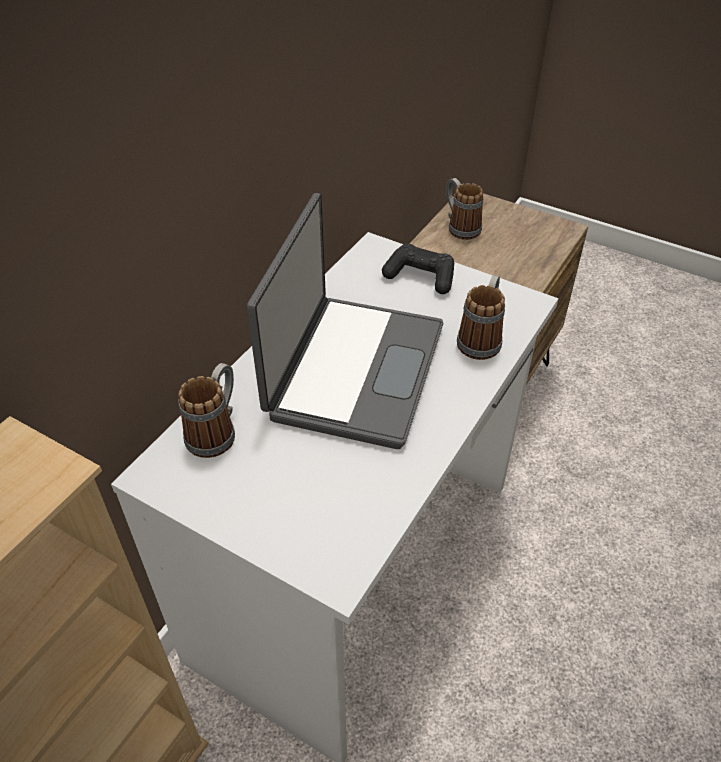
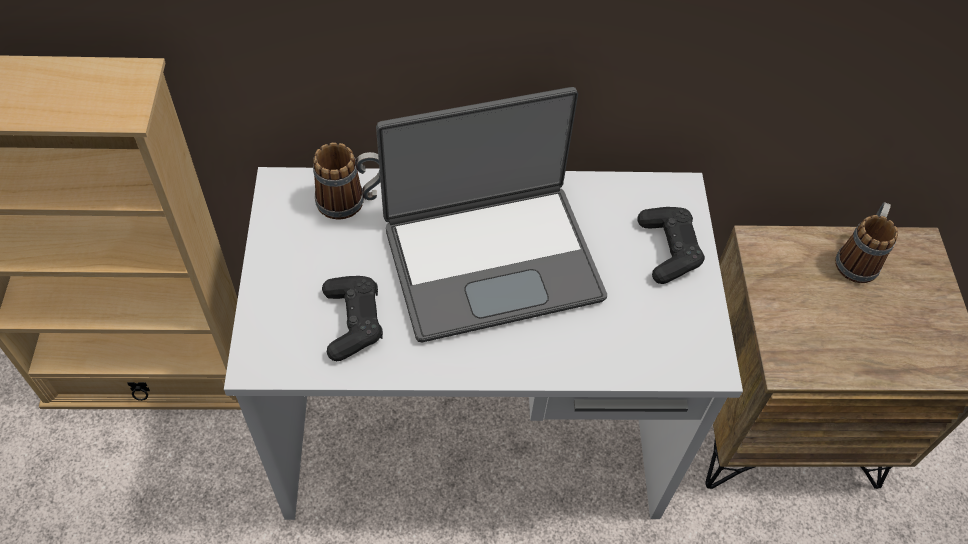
camera: 55 degrees right, 10 degrees up
mug [457,275,505,360] -> none
none -> black game controller [322,276,383,361]

